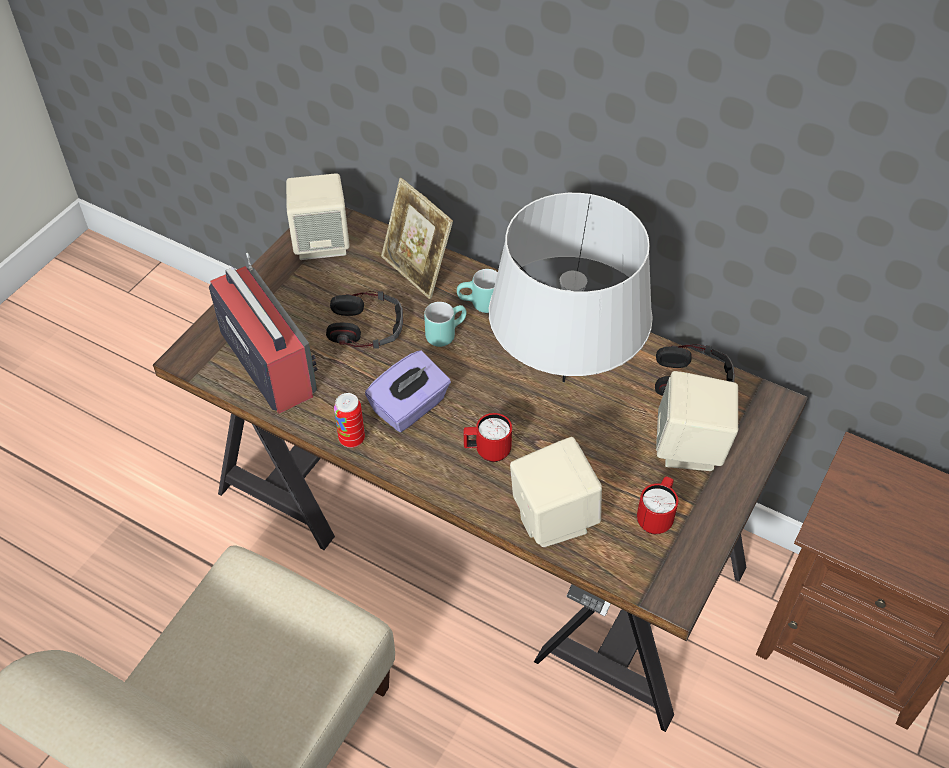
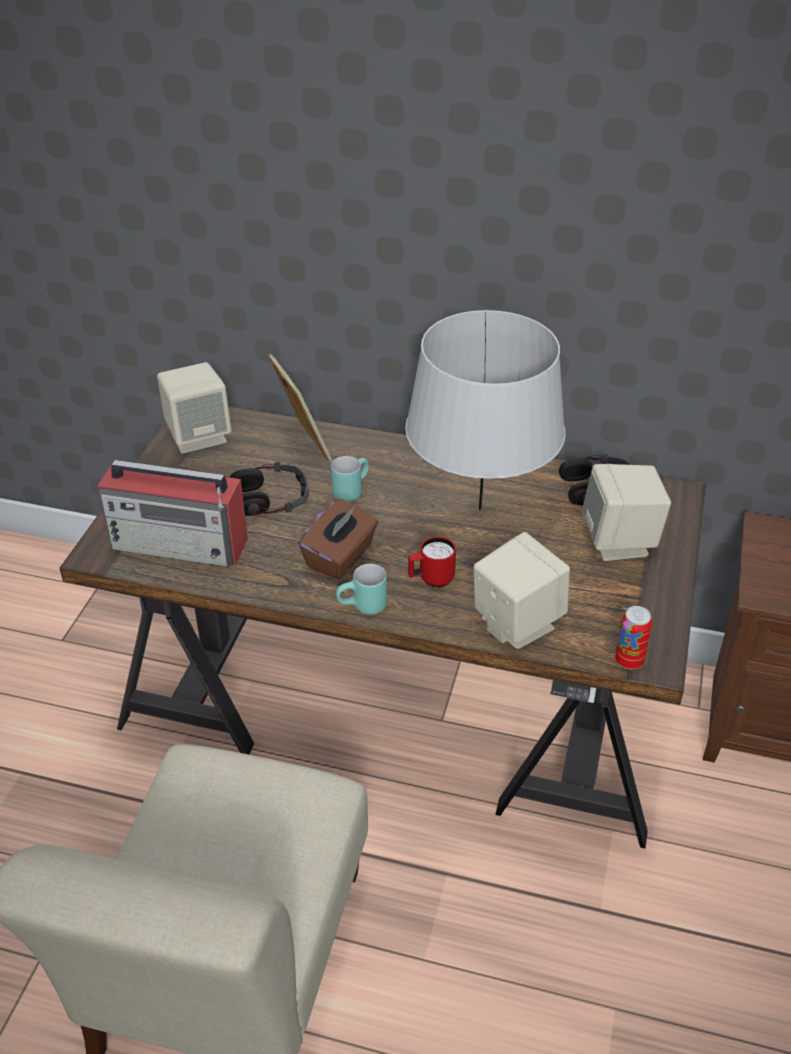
camera: 15 degrees left, 10 degrees down
radio [209,253,317,414] -> radio turned 150 degrees clockwise [97,460,248,567]
can [334,393,365,448] -> can moved to [615,606,652,669]
purple tissue box [365,350,451,432] -> brown tissue box [299,498,378,579]
picture frame [381,178,453,299] -> picture frame turned 150 degrees counterclockwise [268,354,333,462]
turquoise mug [457,269,498,313] -> turquoise mug moved to [336,564,387,615]
red mug [637,477,678,534] -> none

